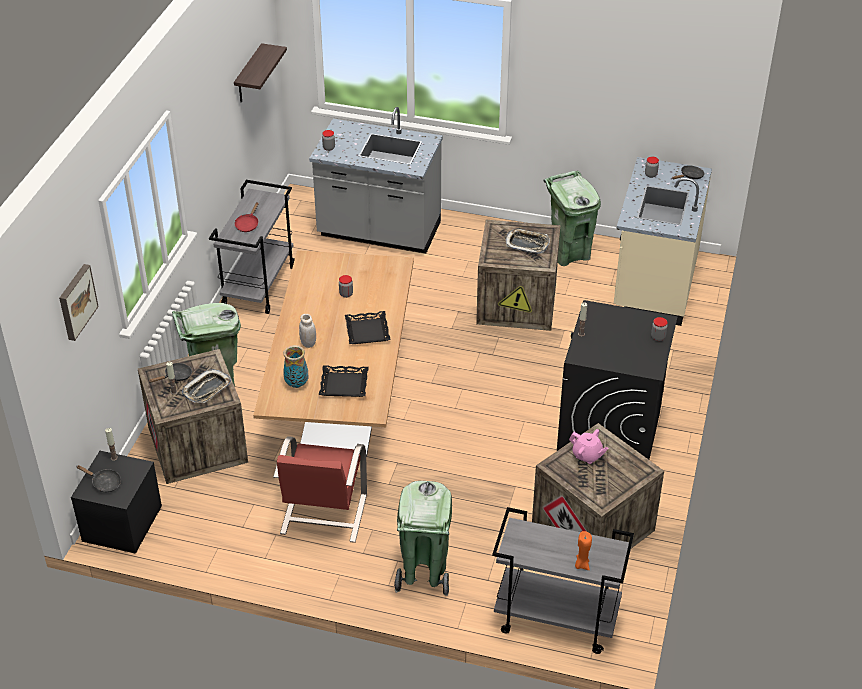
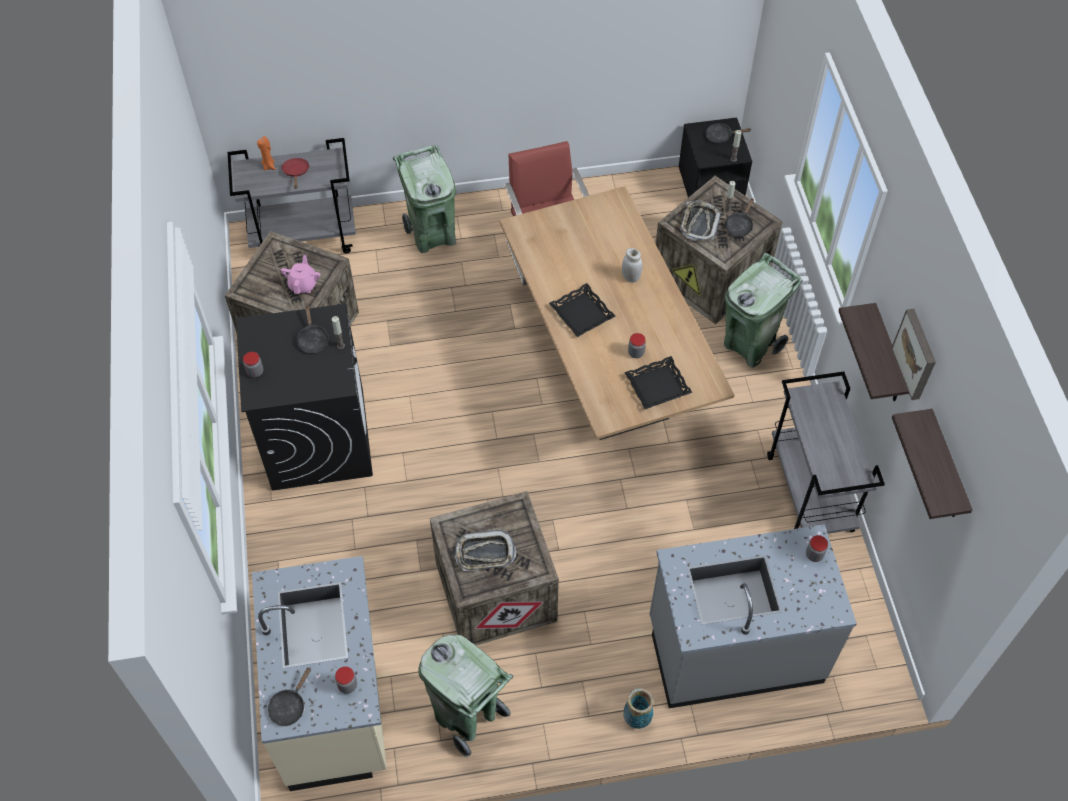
camera: 155 degrees right, 15 degrees up
picture [59,264,99,341] -> picture moved to [891,309,936,400]
red frying pan [235,202,259,232] -> red frying pan moved to [281,158,310,189]
vase [283,345,308,388] -> vase moved to [623,688,654,729]
black tray [319,365,369,397] -> black tray moved to [624,356,692,409]
pink teapot [569,429,608,464] -> pink teapot turned 90 degrees clockwise [281,255,320,294]
none -> black frying pan [297,305,329,353]
none -> shelf [839,303,909,401]

